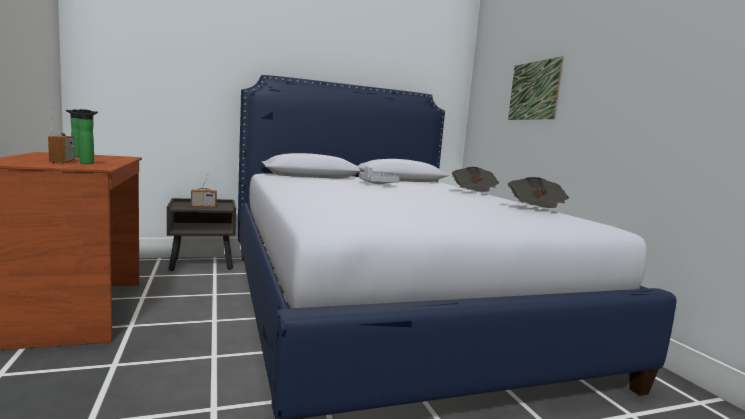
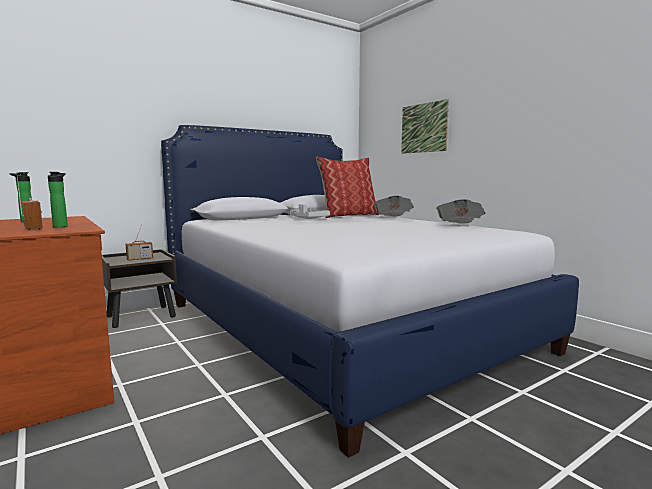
camera: 15 degrees left, 0 degrees up
none -> pillow [315,157,379,218]

